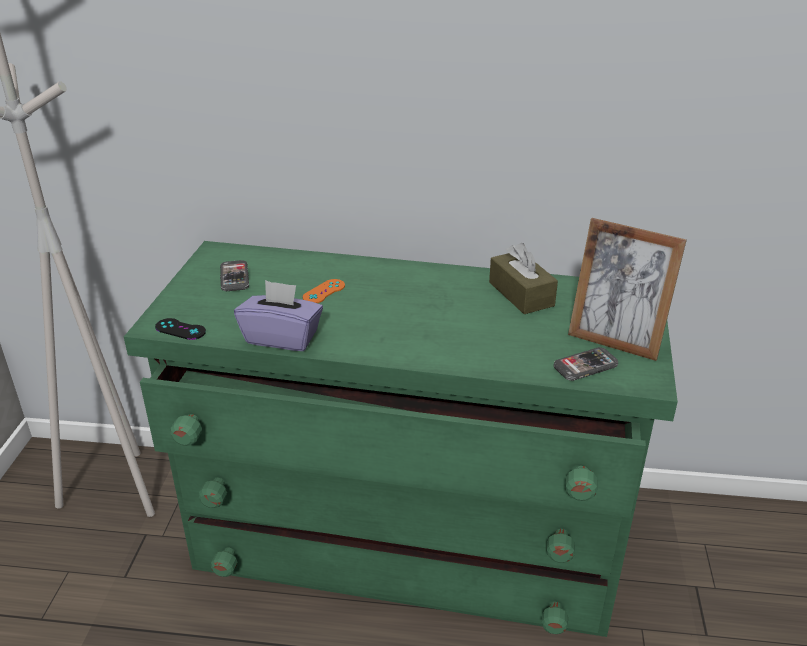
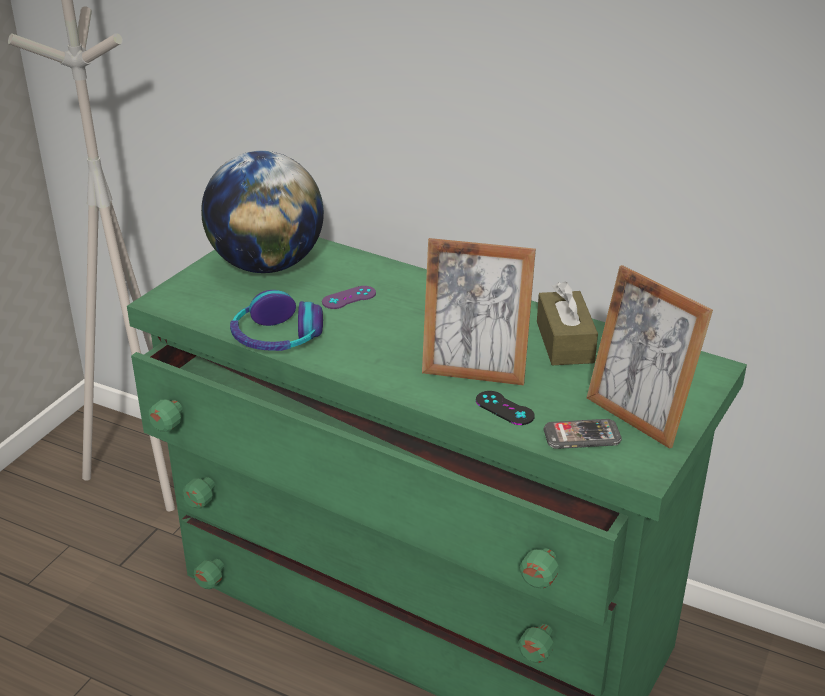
camera: 20 degrees right, 0 degrees up
black game controller [155,318,206,340] -> black game controller moved to [476,391,535,425]
phone [220,260,249,291] -> globe [201,151,324,273]
purple tissue box [234,280,323,351] -> headphones [230,290,323,351]
orange game controller [302,279,345,303] -> purple game controller [322,286,376,309]
none -> picture frame [422,238,536,385]

